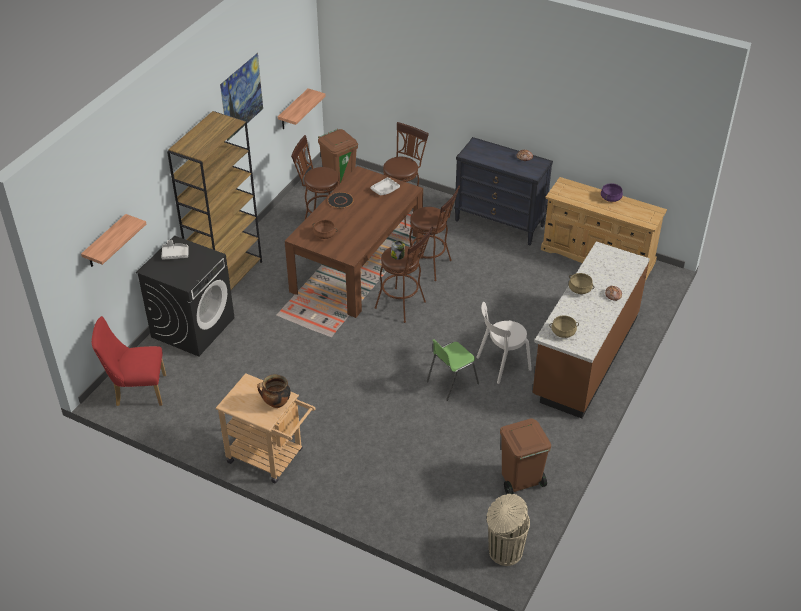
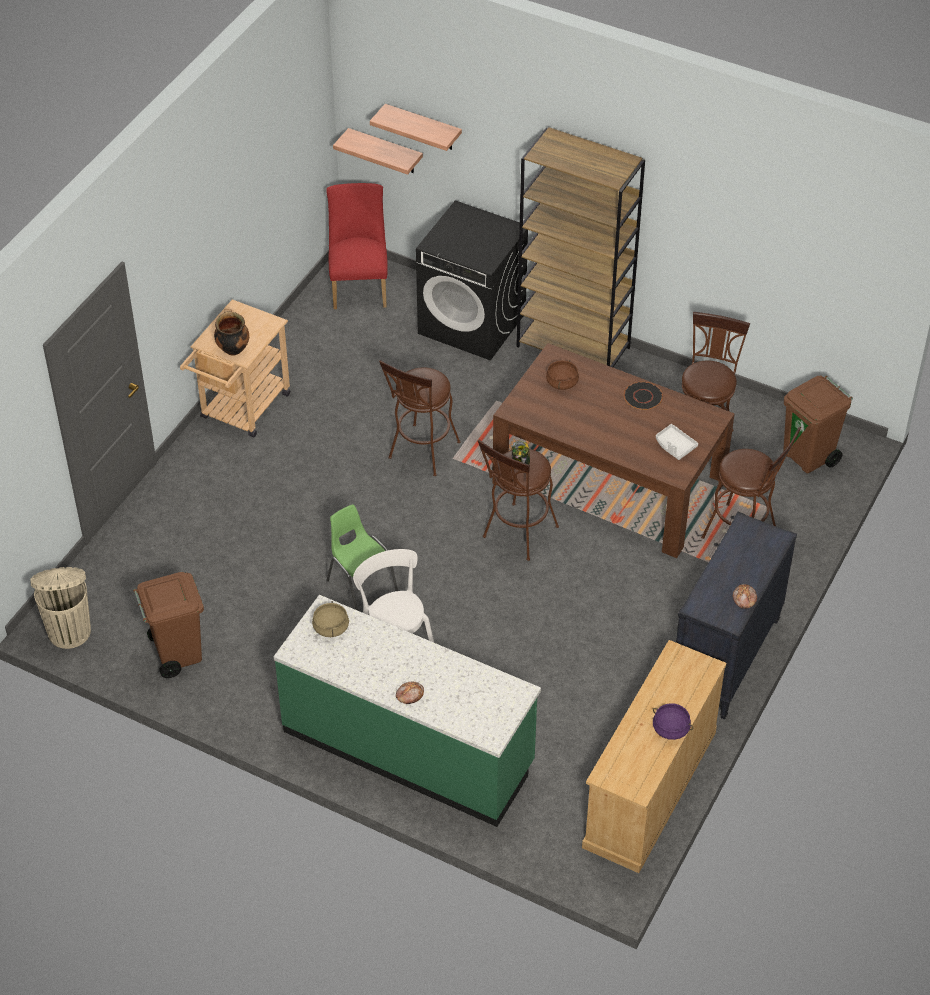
camera: 90 degrees right, 5 degrees up
white tray [161,240,189,260] -> none
picture [220,53,263,141] -> none
shelf [278,88,326,129] -> shelf moved to [333,128,423,175]
brown stool [409,186,460,281] -> brown stool moved to [379,360,461,476]
brown counter [533,241,650,419] -> green counter [274,595,541,827]
beige cooking pot [569,273,594,294] -> none

